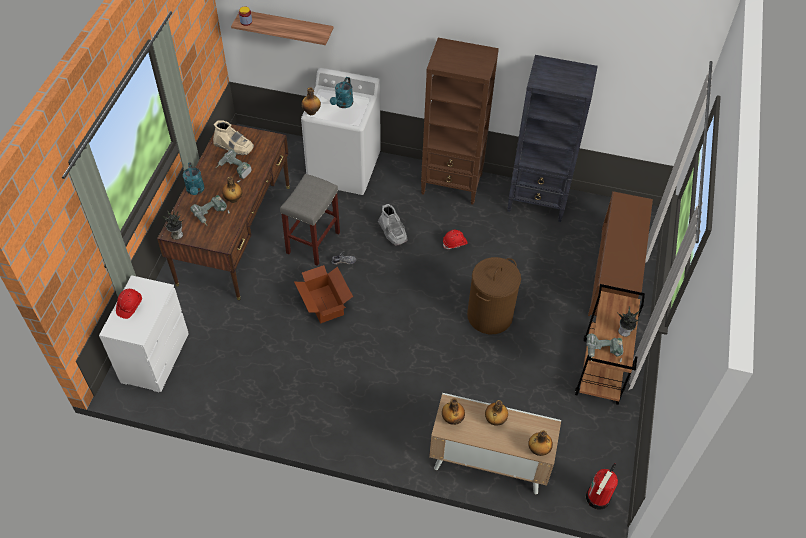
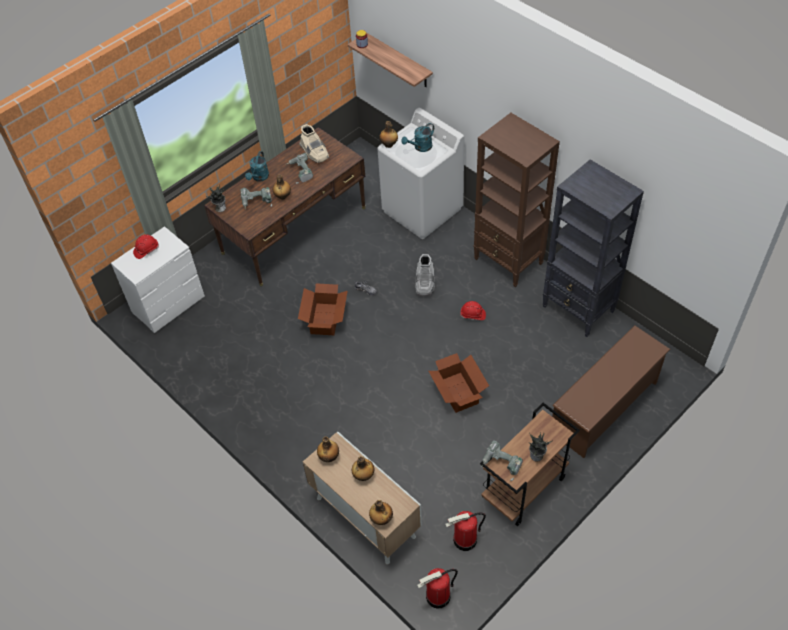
camera: 35 degrees right, 0 degrees up
grey stool [280,174,340,266] -> none
brown laundry basket [467,257,521,334] -> cardboard box [429,353,489,413]
none -> fire extinguisher [445,511,486,551]

